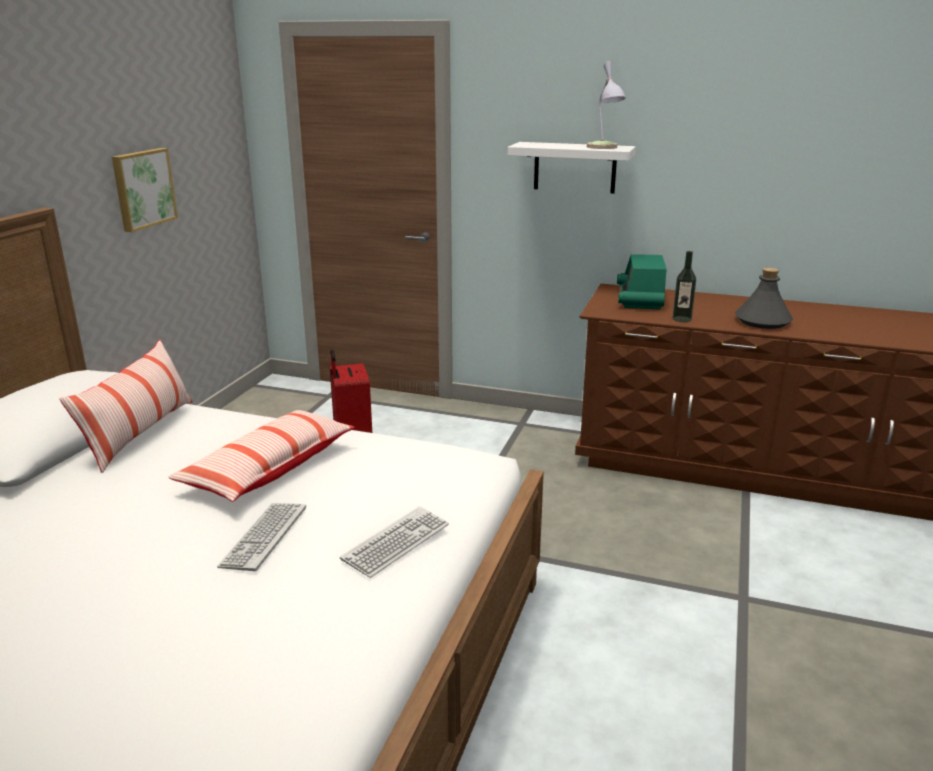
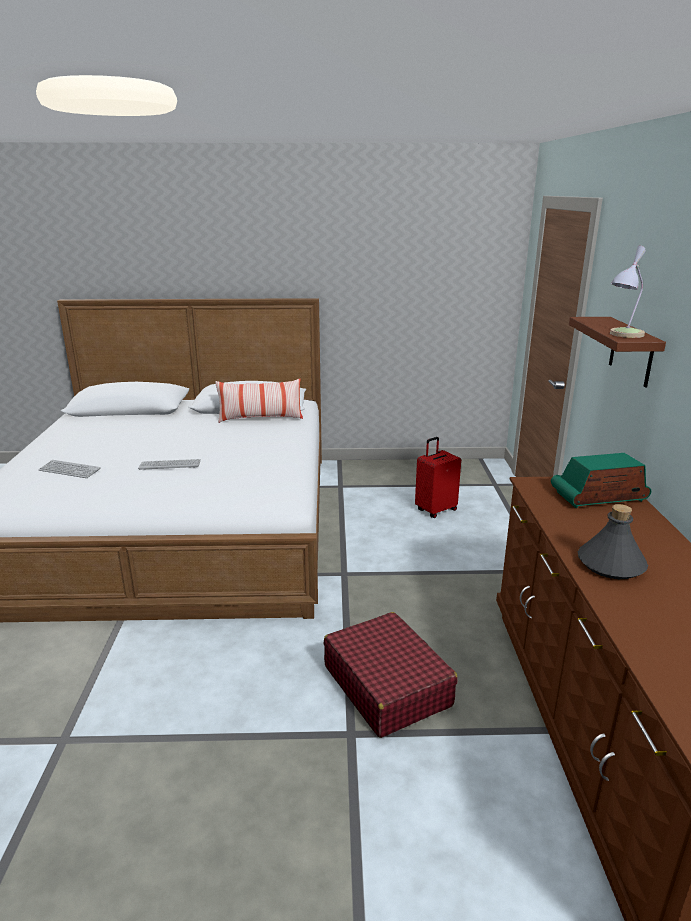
camera: 70 degrees right, 0 degrees up
picture [112,148,178,232] -> none
pillow [168,410,355,502] -> none
keyboard [340,506,449,578] -> keyboard moved to [38,460,101,478]
white shelf [508,142,636,194] -> brown shelf [569,317,666,387]
bottle [672,251,696,322] -> none
none -> red suitcase [324,612,458,738]

